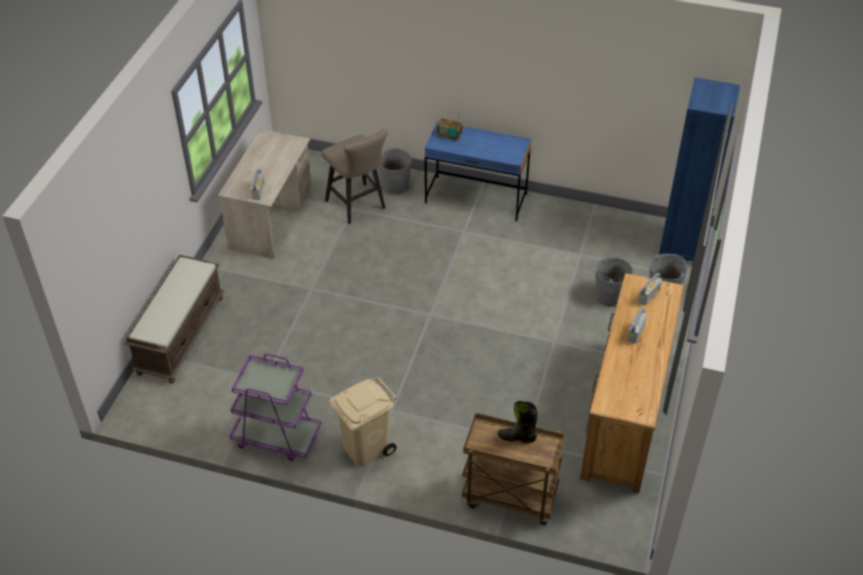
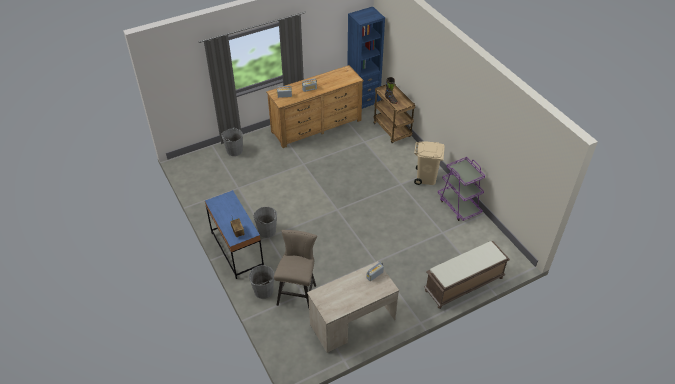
camera: 135 degrees left, 0 degrees up
grey bucket [594,256,633,307] -> grey bucket moved to [254,207,277,238]
blue bookcase [659,77,740,261] -> blue bookcase moved to [347,7,385,109]

